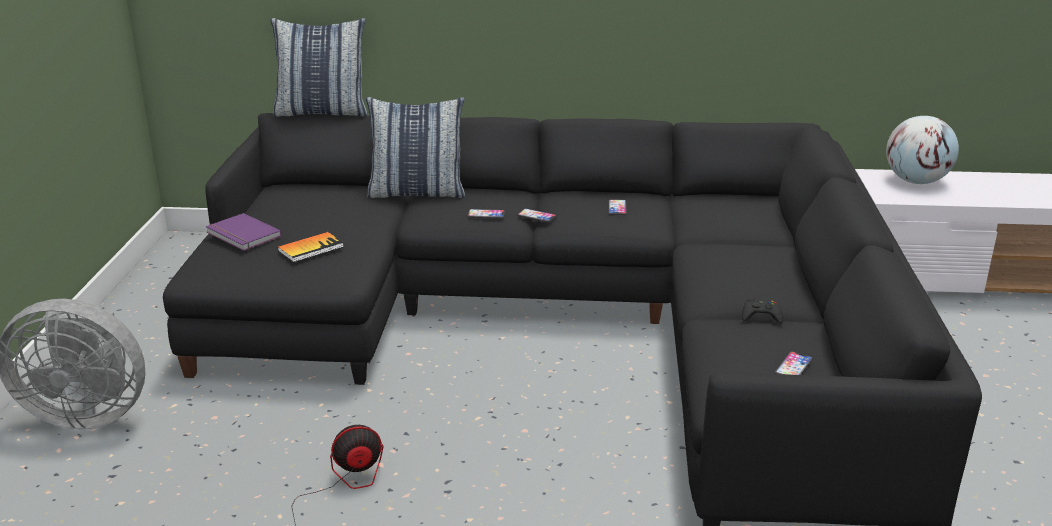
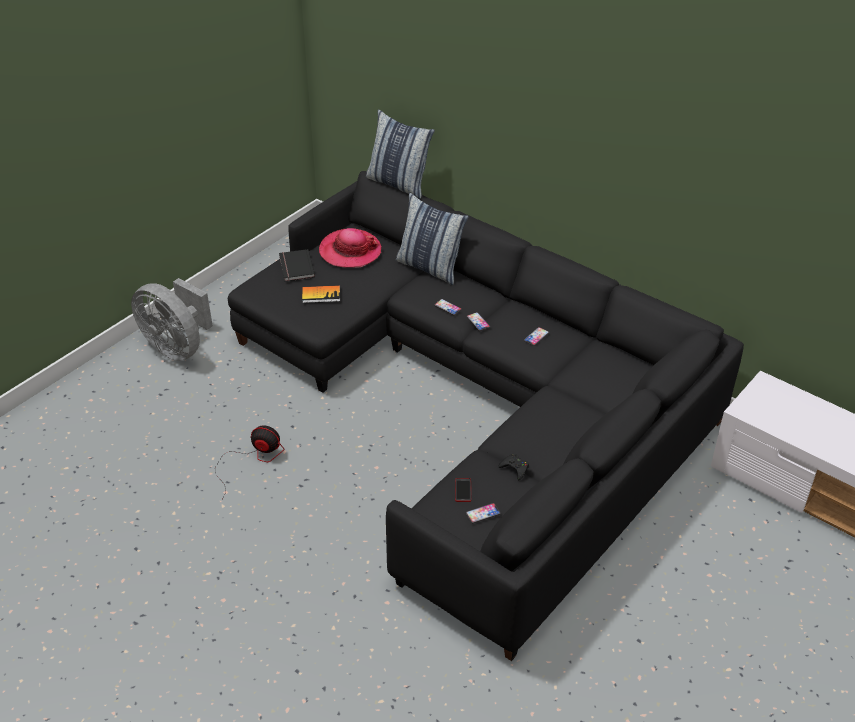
camera: 35 degrees right, 15 degrees up
purple book [206,213,282,251] -> black book [279,249,315,281]
globe [886,116,959,184] -> none
none -> hat [319,228,381,268]
none -> phone [455,478,471,502]

